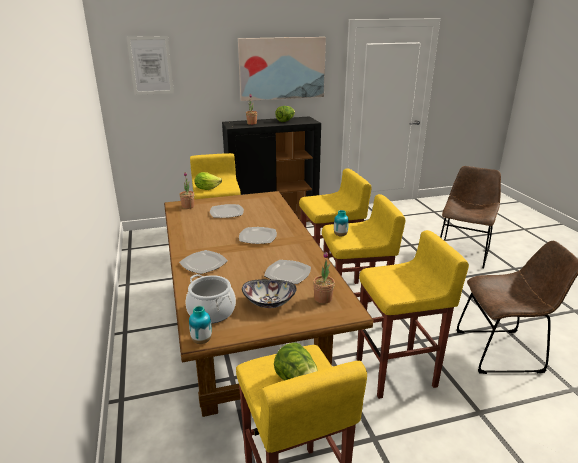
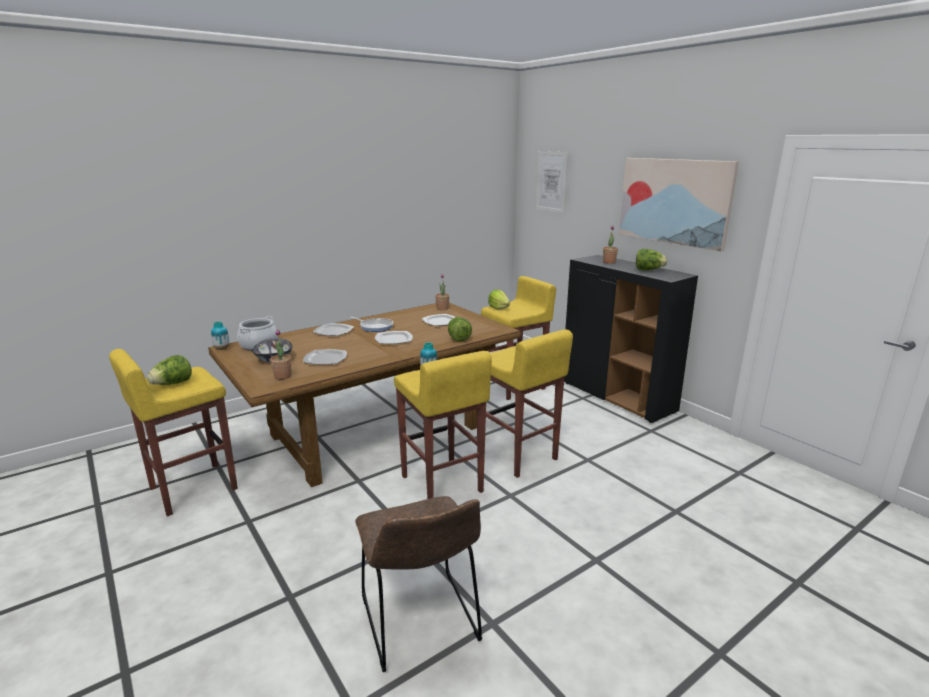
camera: 70 degrees right, 5 degrees down
yellow stool [357,230,469,399] -> none
brown chair [440,166,501,268] -> none
none -> frying pan [350,317,393,332]
none -> lettuce [448,317,472,342]

